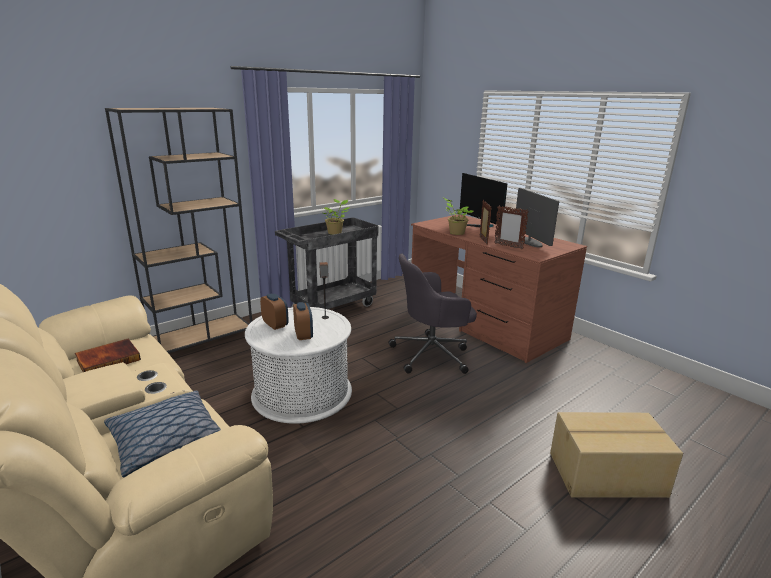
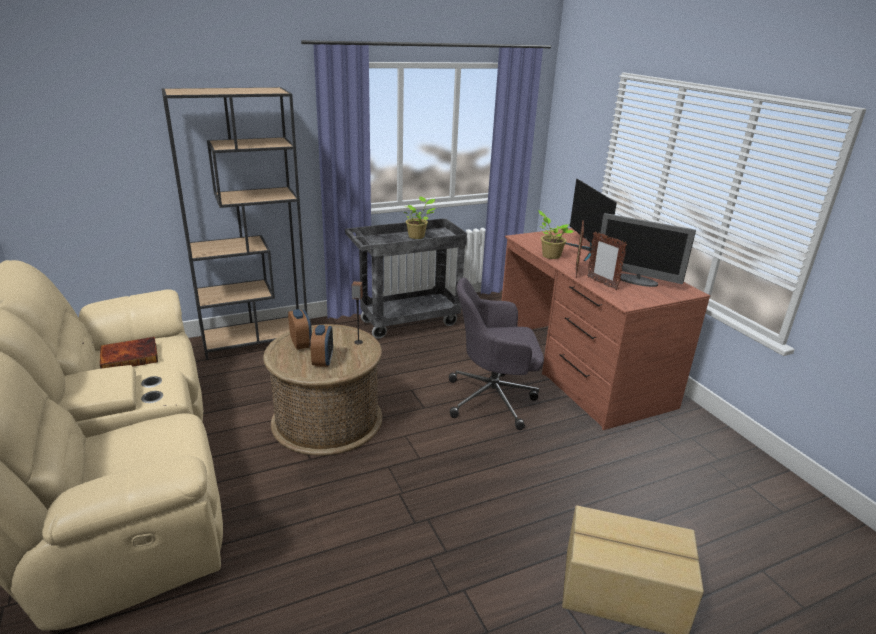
camera: 15 degrees right, 5 degrees up
pillow [104,391,221,477] -> none
white coffee table [245,307,352,424] -> brown coffee table [263,324,382,456]
monitor [516,188,559,247] -> monitor turned 120 degrees clockwise [599,213,696,287]

